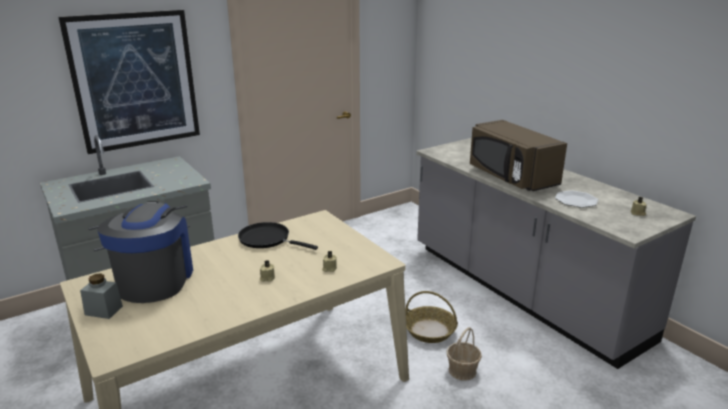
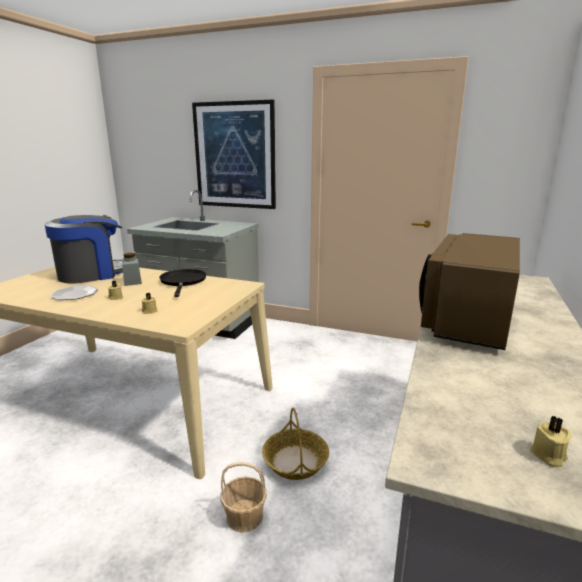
camera: 55 degrees right, 5 degrees down
grey jar [80,273,123,319] -> grey jar moved to [122,253,142,286]
plate [555,190,598,208] -> plate moved to [50,285,98,300]

